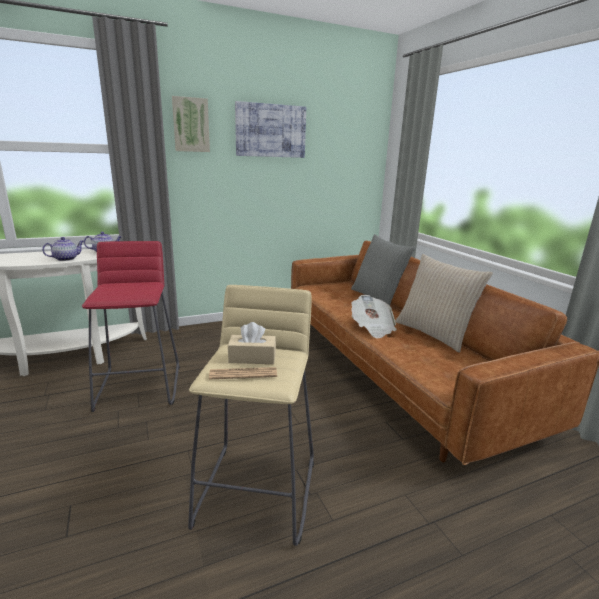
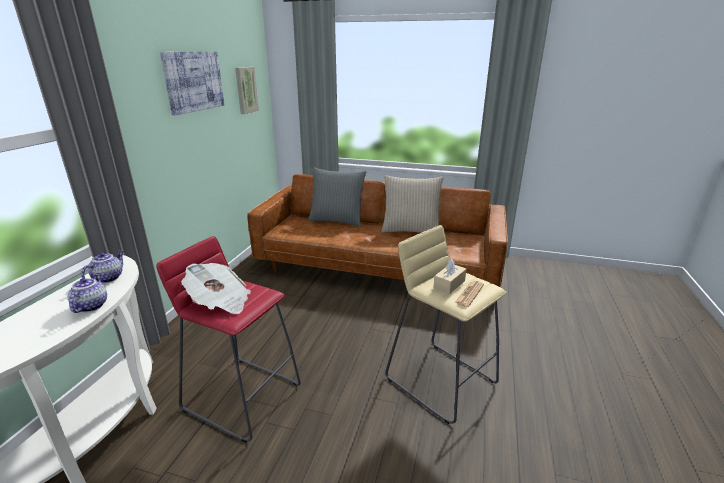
camera: 50 degrees left, 5 degrees up
picture [172,96,210,152] -> picture moved to [235,67,259,114]
newspaper [351,295,397,339] -> newspaper moved to [181,263,251,314]

